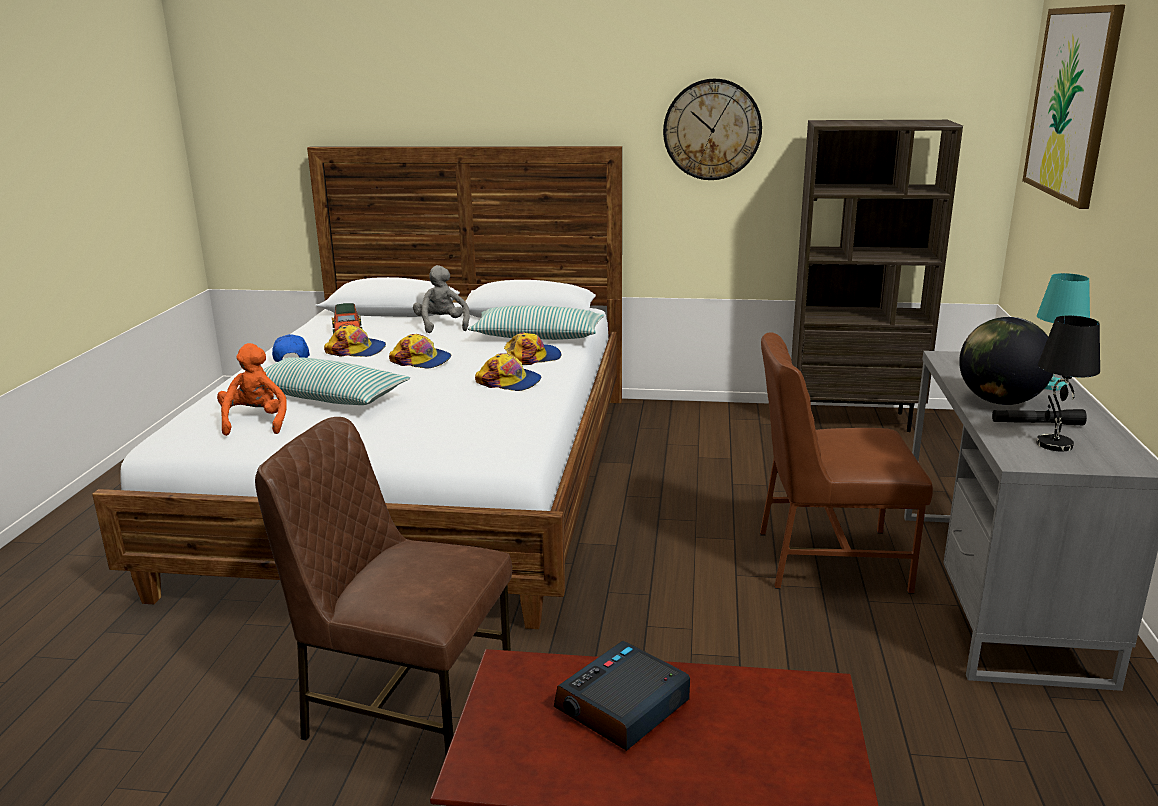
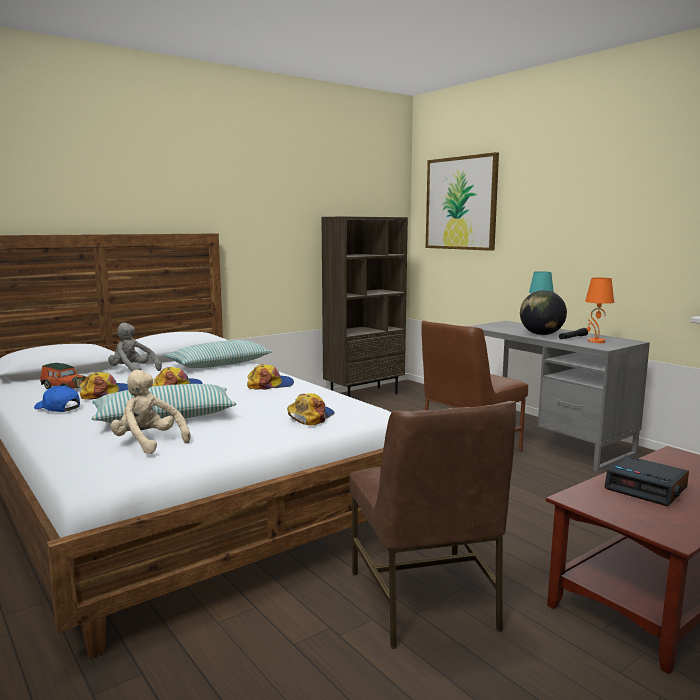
camera: 45 degrees left, 10 degrees down
orange plush toy [217,343,287,436] -> beige plush toy [111,370,191,454]
brown chair [255,417,512,755] -> brown chair turned 75 degrees counterclockwise [349,401,516,649]
cap [504,333,561,365] -> cap moved to [287,393,335,426]
alarm clock [554,640,690,751] -> alarm clock turned 45 degrees counterclockwise [604,456,689,506]
wall clock [663,79,762,180] -> none
black table lamp [1037,315,1100,451] -> orange table lamp [585,278,614,343]

